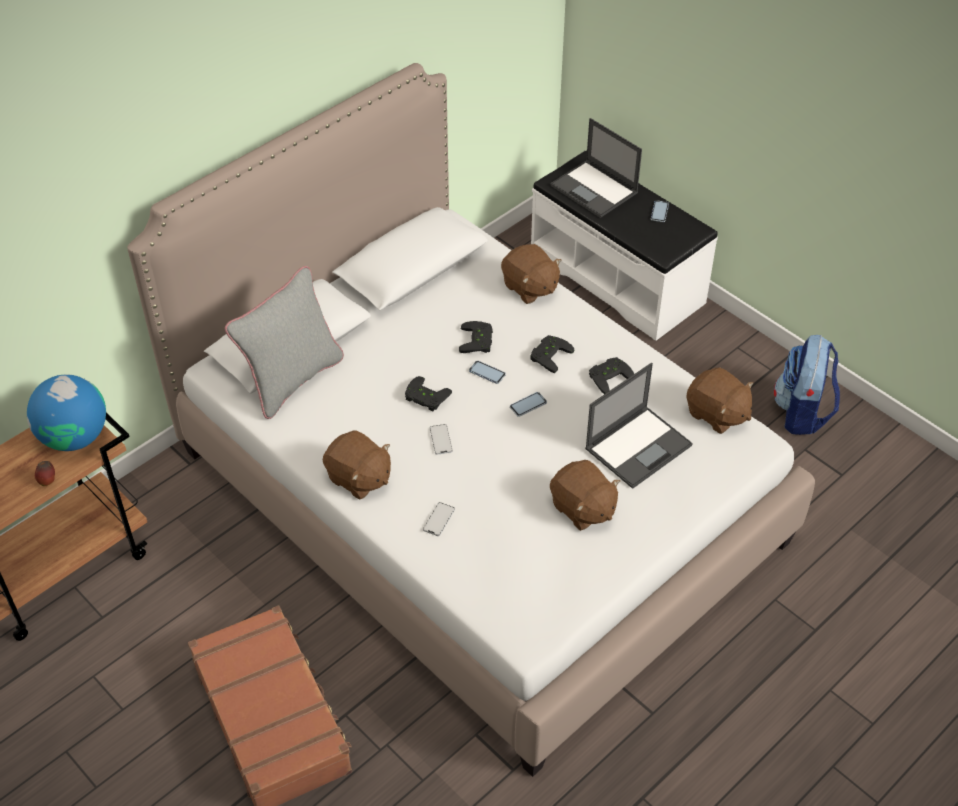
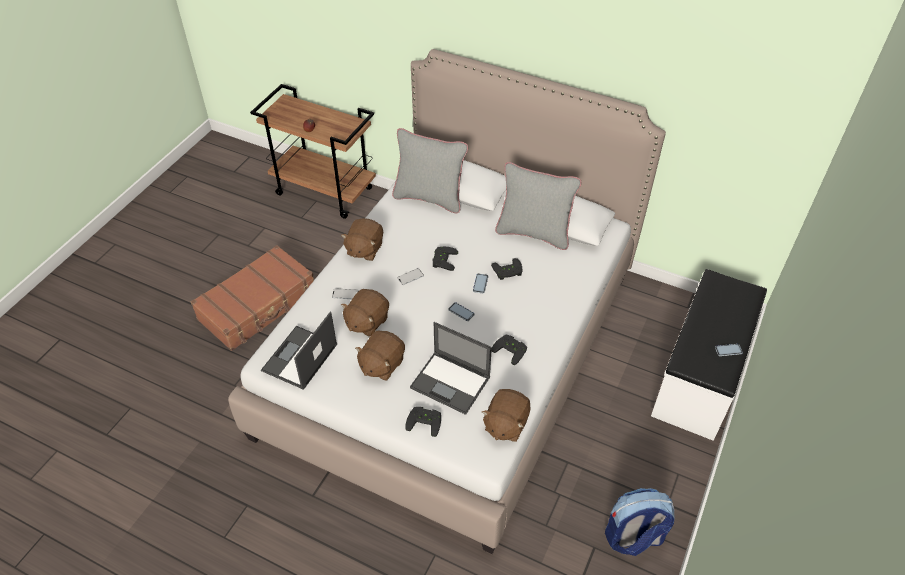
camera: 70 degrees right, 0 degrees up
globe [27,374,106,451] -> none
brown plush toy [501,244,562,304] -> brown plush toy moved to [341,289,389,337]
black game controller [530,335,574,373] -> black game controller moved to [405,407,441,437]
laptop [551,118,642,218] -> laptop moved to [261,311,337,390]
none -> grey pillow [495,162,581,250]

